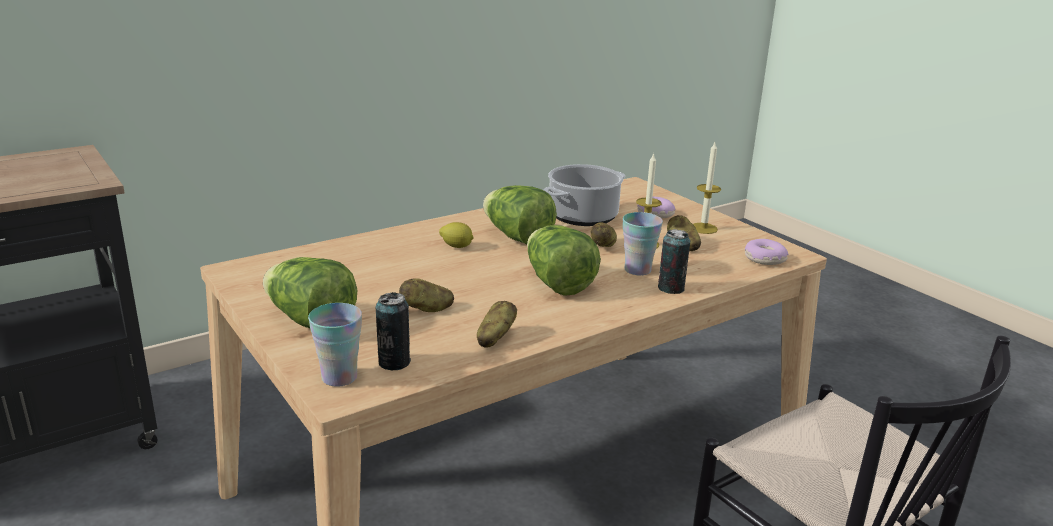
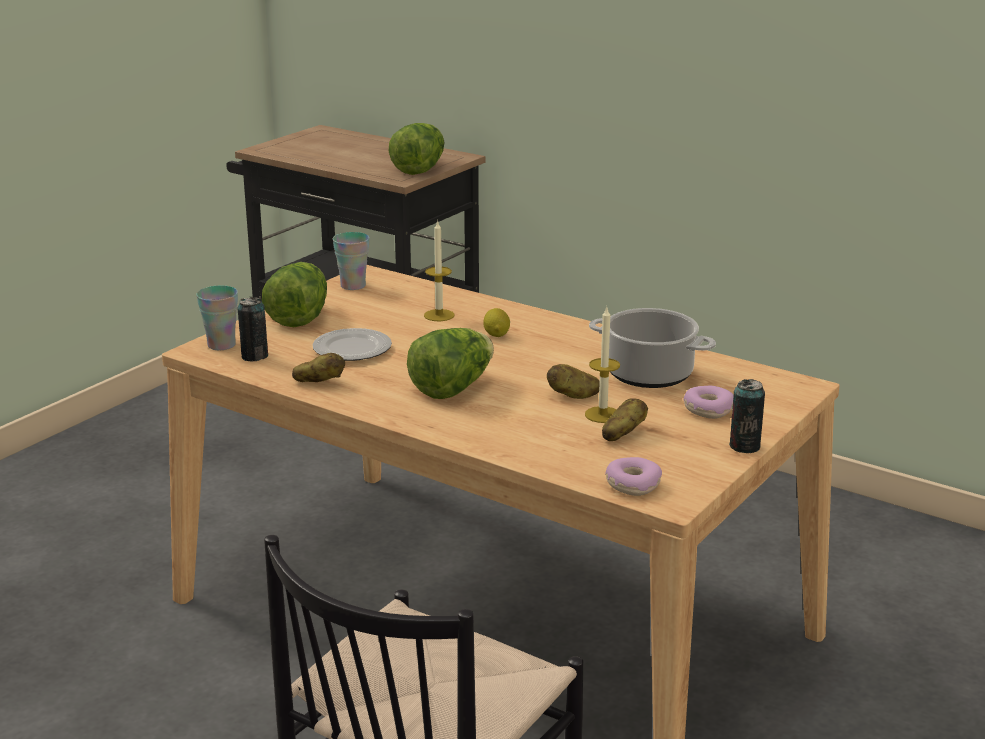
camera: 70 degrees right, 0 degrees up
potato [399,278,454,312] -> plate [313,328,392,361]
lettuce [483,185,557,244] -> lettuce moved to [389,123,444,175]
cup [623,212,663,276] -> cup moved to [333,232,369,290]
can [658,229,690,294] -> can moved to [729,379,765,453]
candle [693,142,721,234] -> candle moved to [424,220,455,321]

